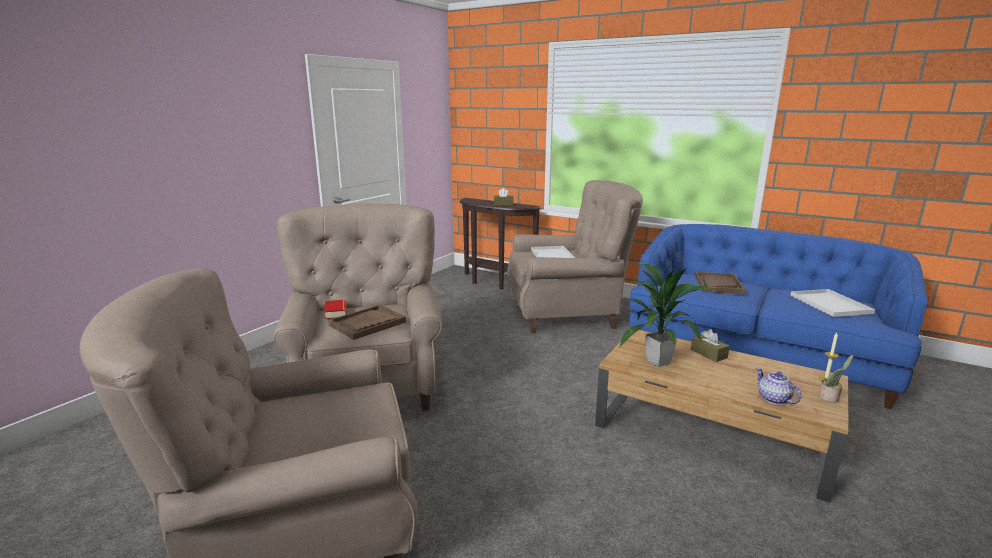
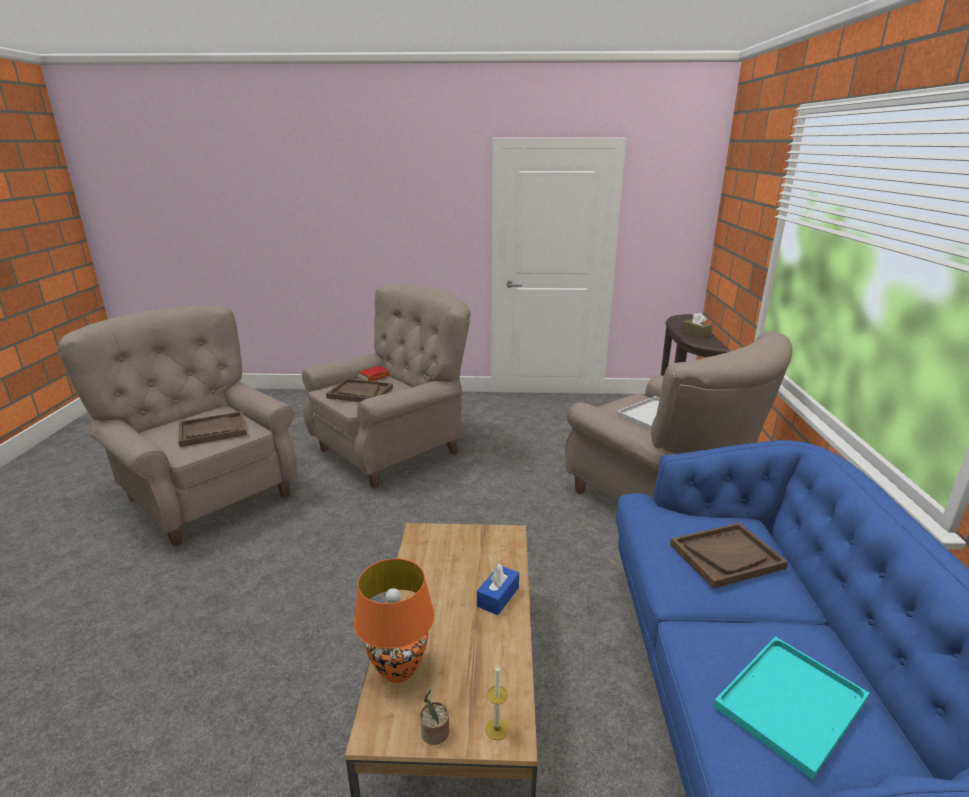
camera: 60 degrees right, 5 degrees up
potted plant [619,262,715,367] -> none
brown tissue box [691,329,730,362] -> blue tissue box [477,563,519,615]
teapot [756,368,801,405] -> orange table lamp [354,558,435,683]
white tray [790,289,875,317] -> turquoise tray [713,636,870,780]
none -> brown tray [178,411,247,447]

